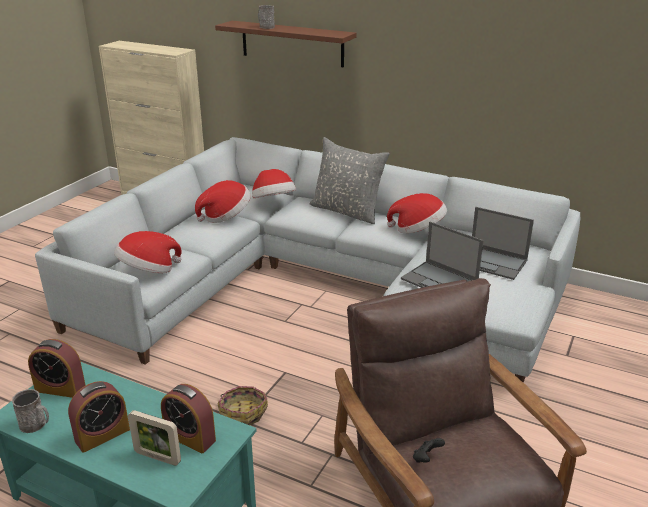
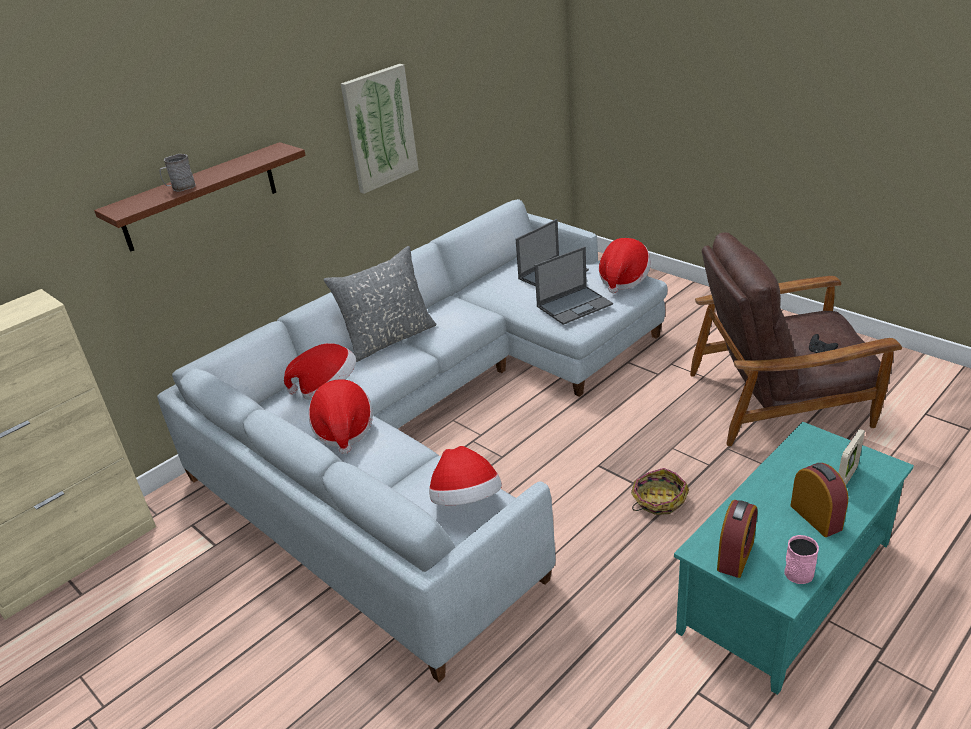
camera: 70 degrees left, 5 degrees up
grey mug [12,389,49,433] -> pink mug [785,535,819,584]
alarm clock [161,384,216,453] -> none
hat [387,193,447,233] -> hat moved to [599,238,651,293]
none -> picture [341,64,419,194]

